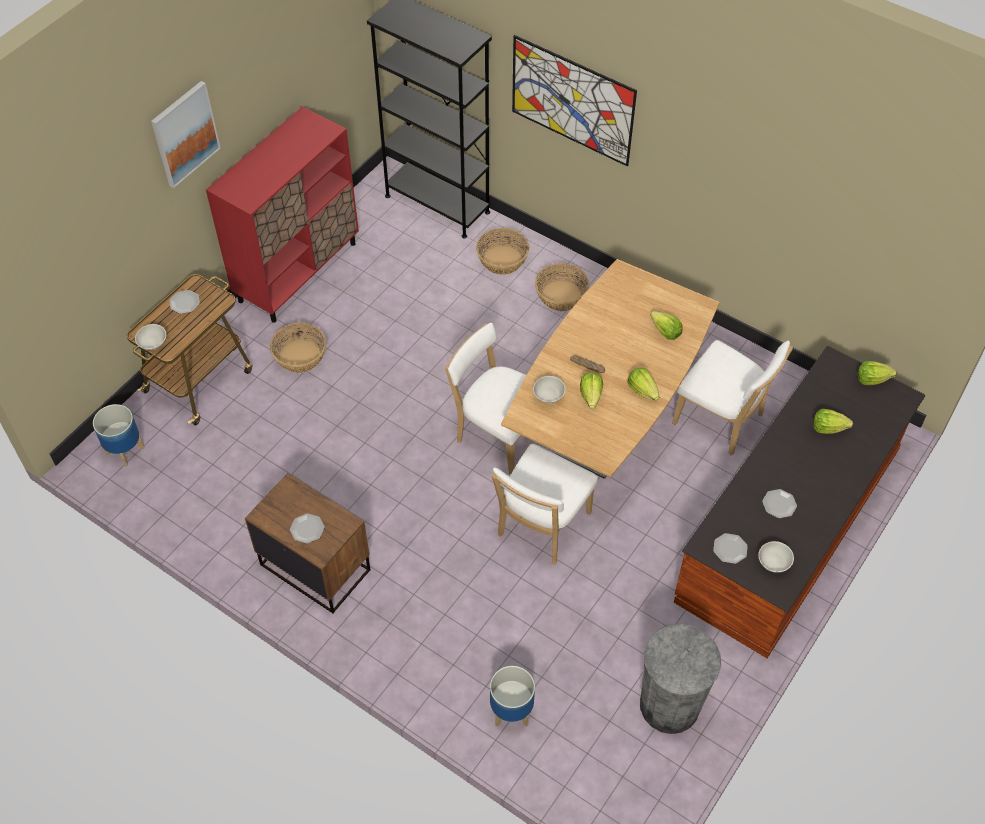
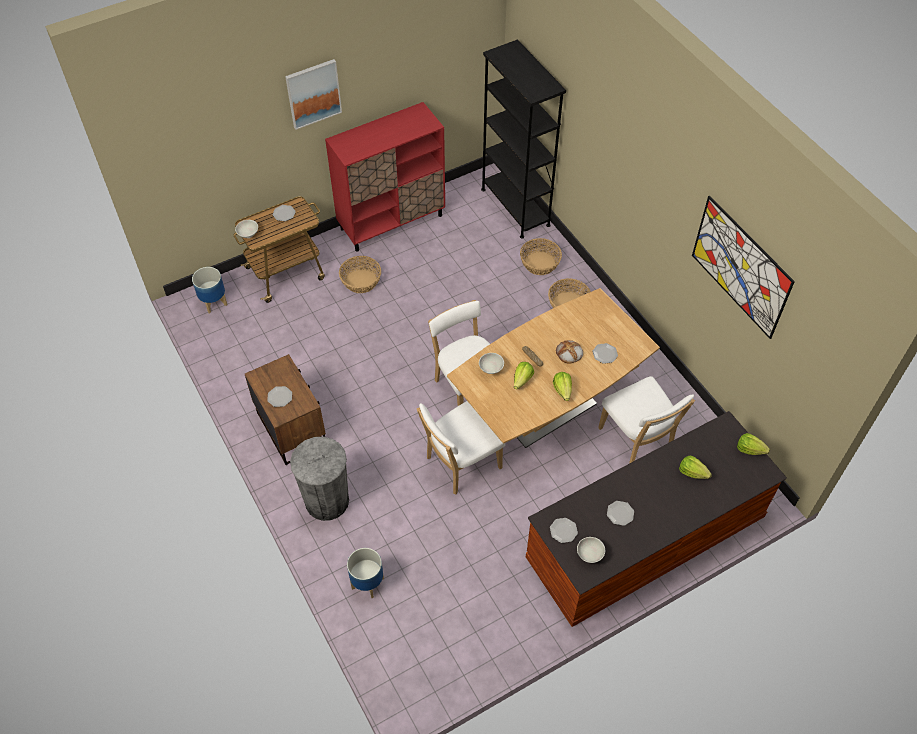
camera: 25 degrees right, 0 degrees up
picture [512,35,637,167] -> picture moved to [692,196,795,339]
grey trash can [640,624,721,734] -> grey trash can moved to [290,437,349,521]
lettuce [650,311,683,340] -> plate [592,343,618,364]
none -> bread [556,340,583,364]

